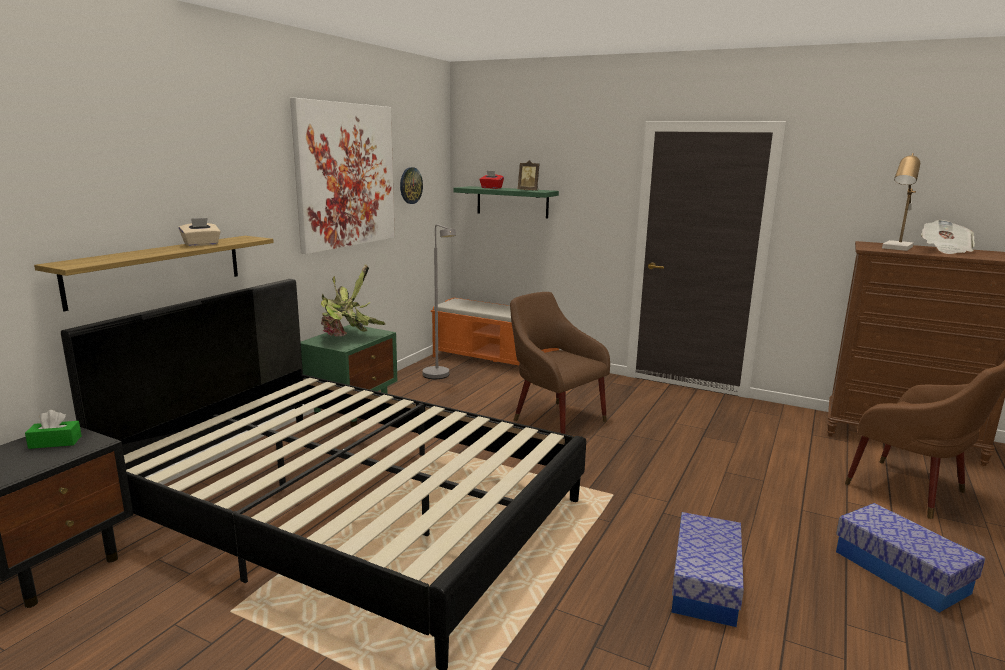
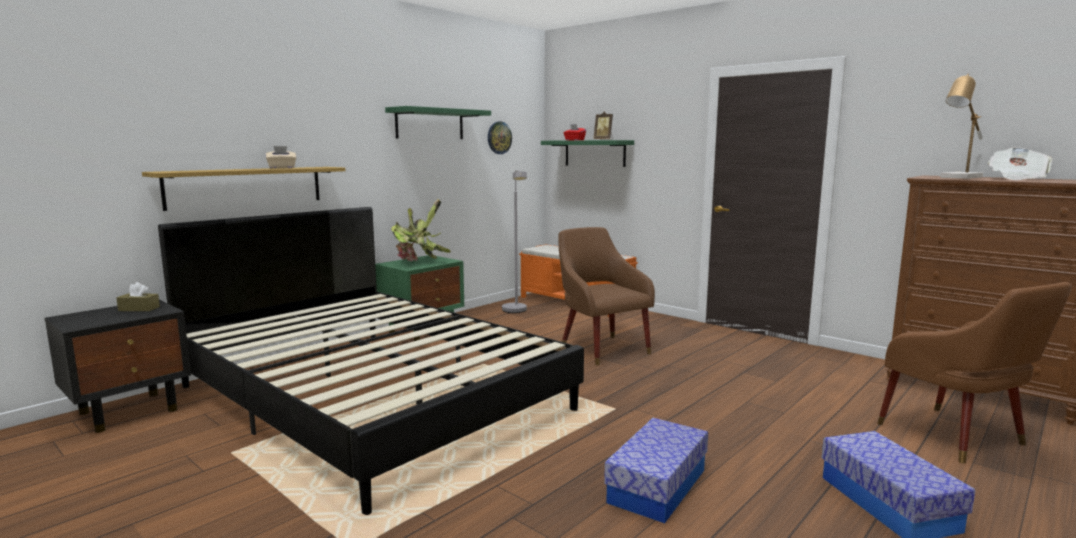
camera: 15 degrees right, 5 degrees down
green tissue box [25,410,82,449] -> brown tissue box [116,282,160,311]
picture [290,98,395,254] -> green shelf [385,106,491,139]

